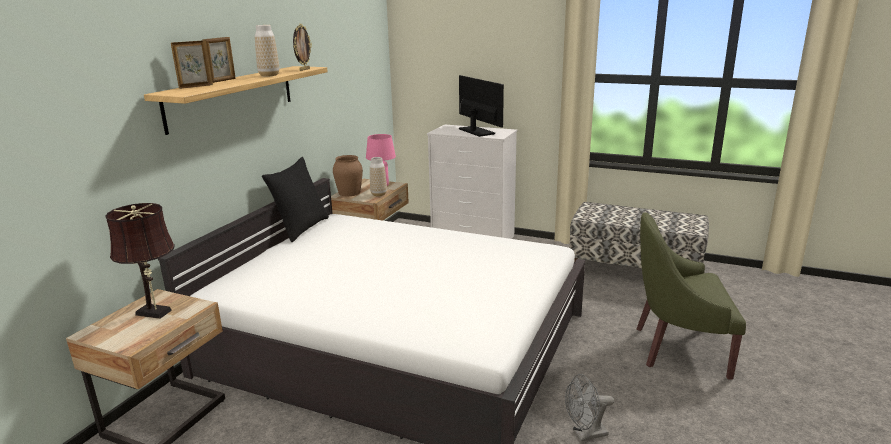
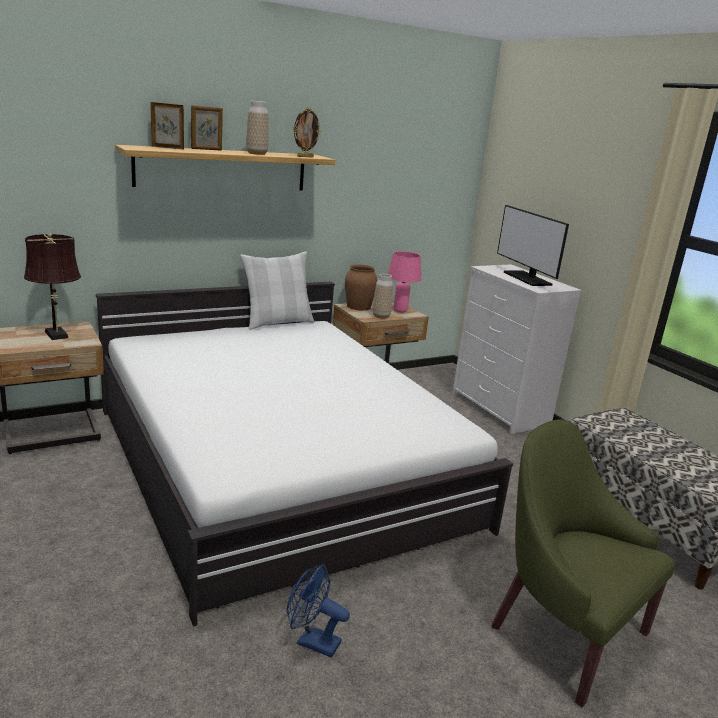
camera: 35 degrees right, 0 degrees up
black pillow [262,157,329,242] -> white pillow [240,252,314,330]
monitor [459,75,504,137] -> monitor turned 150 degrees clockwise [497,205,569,286]
grey fan [565,374,614,441] -> blue fan [286,564,350,658]

